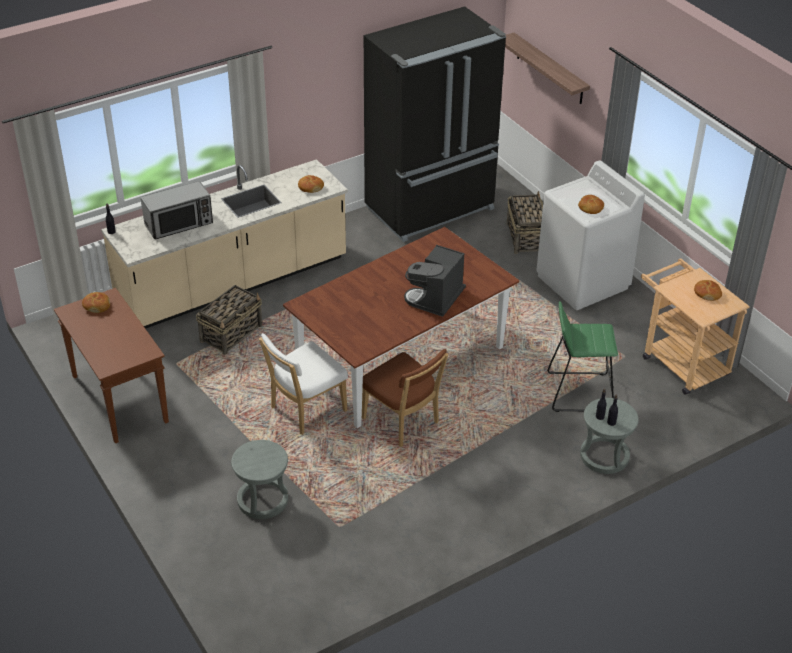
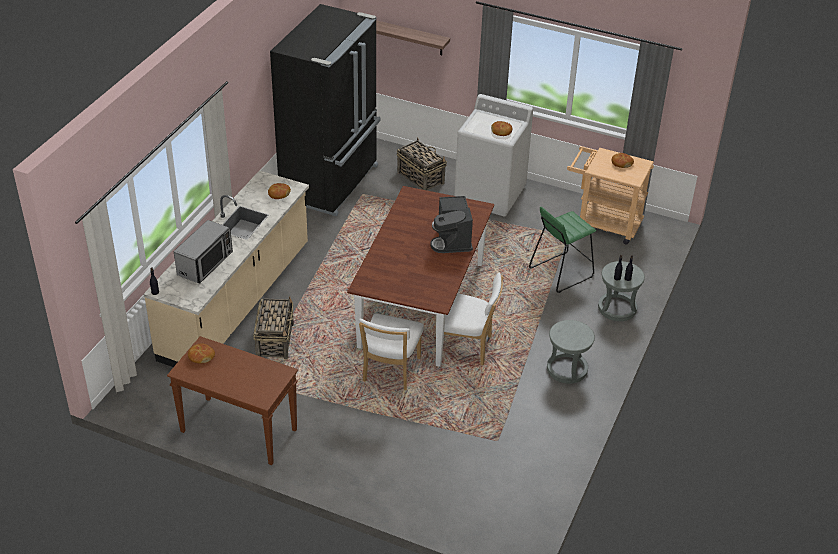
camera: 35 degrees left, 0 degrees up
grey stool [231,440,288,519] -> grey stool moved to [547,320,595,384]
brown chair [362,349,448,447] -> white chair [444,273,504,366]

